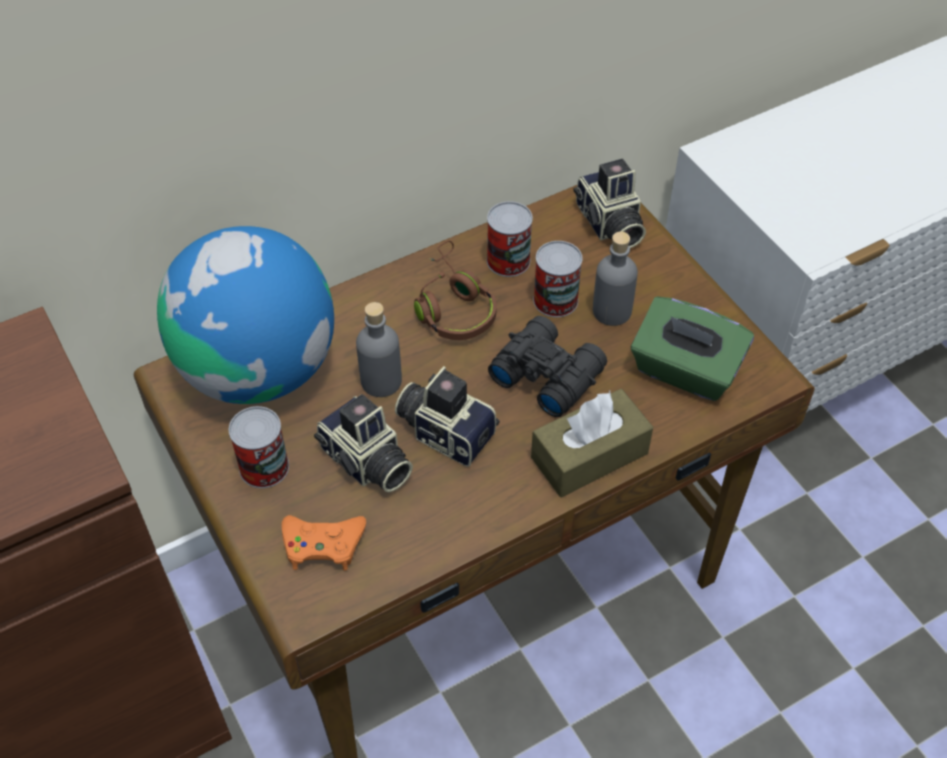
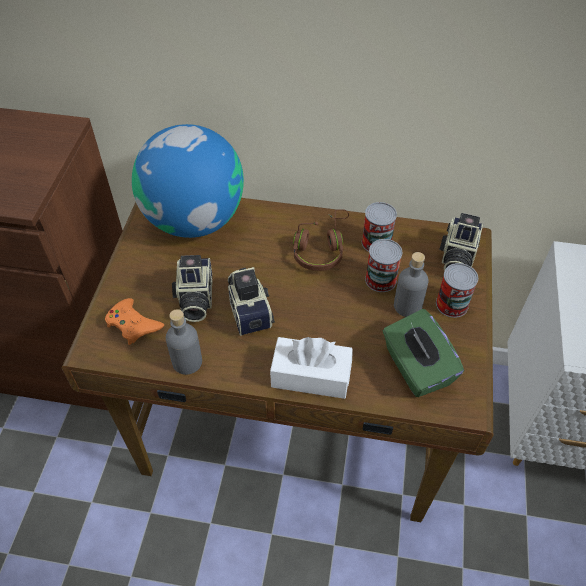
camera: 40 degrees right, 0 degrees up
can [229,406,289,488] -> can moved to [436,263,478,318]
grey bottle [356,302,402,397] -> grey bottle moved to [166,309,202,375]
black binoculars [488,316,607,417] -> none
brown tissue box [531,389,653,498] -> white tissue box [270,337,353,399]

